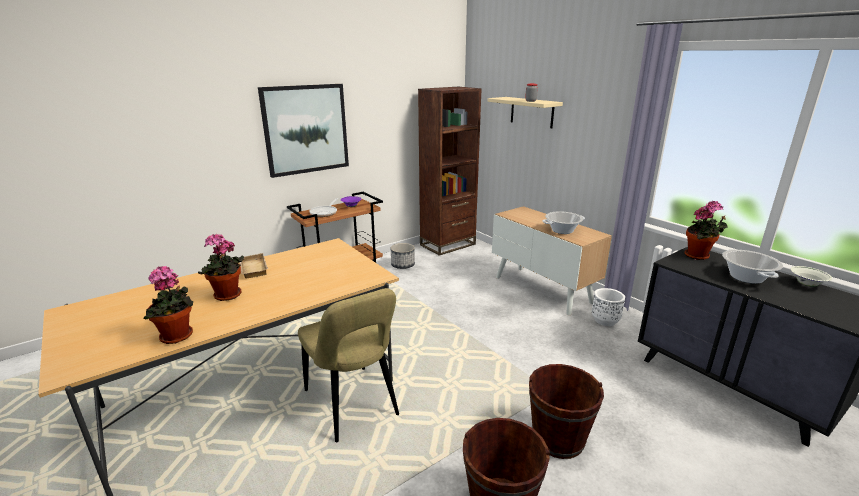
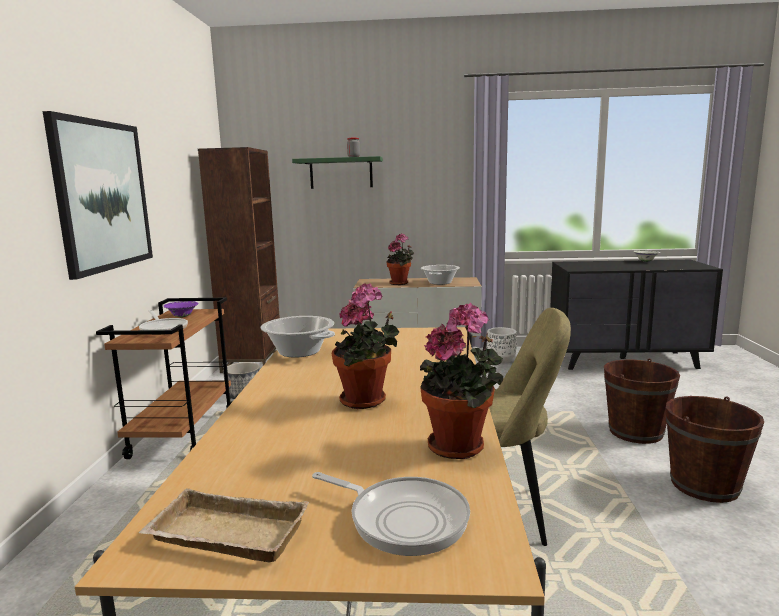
camera: 50 degrees left, 10 degrees down
beige tray [240,253,268,278] -> beige tray moved to [139,488,309,562]
beige shelf [488,97,563,128] -> green shelf [292,156,383,189]
potted plant [684,201,728,260] -> potted plant moved to [387,233,414,285]
cooking pot [722,249,783,284] -> cooking pot moved to [261,316,335,358]
none -> frying pan [312,472,470,556]

